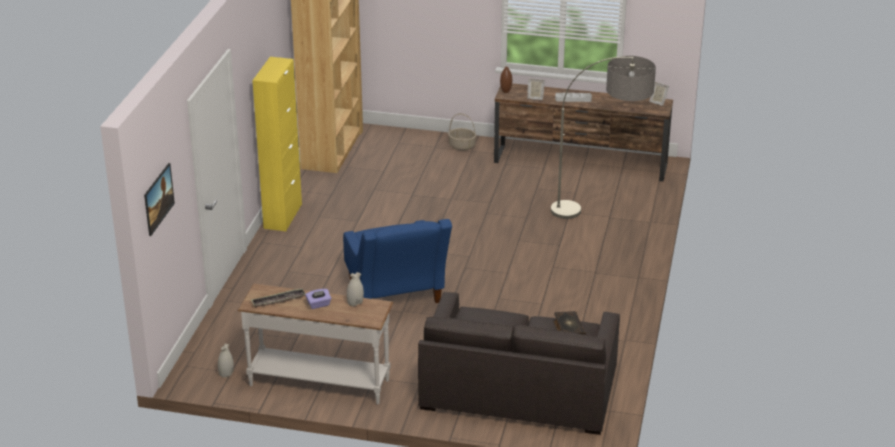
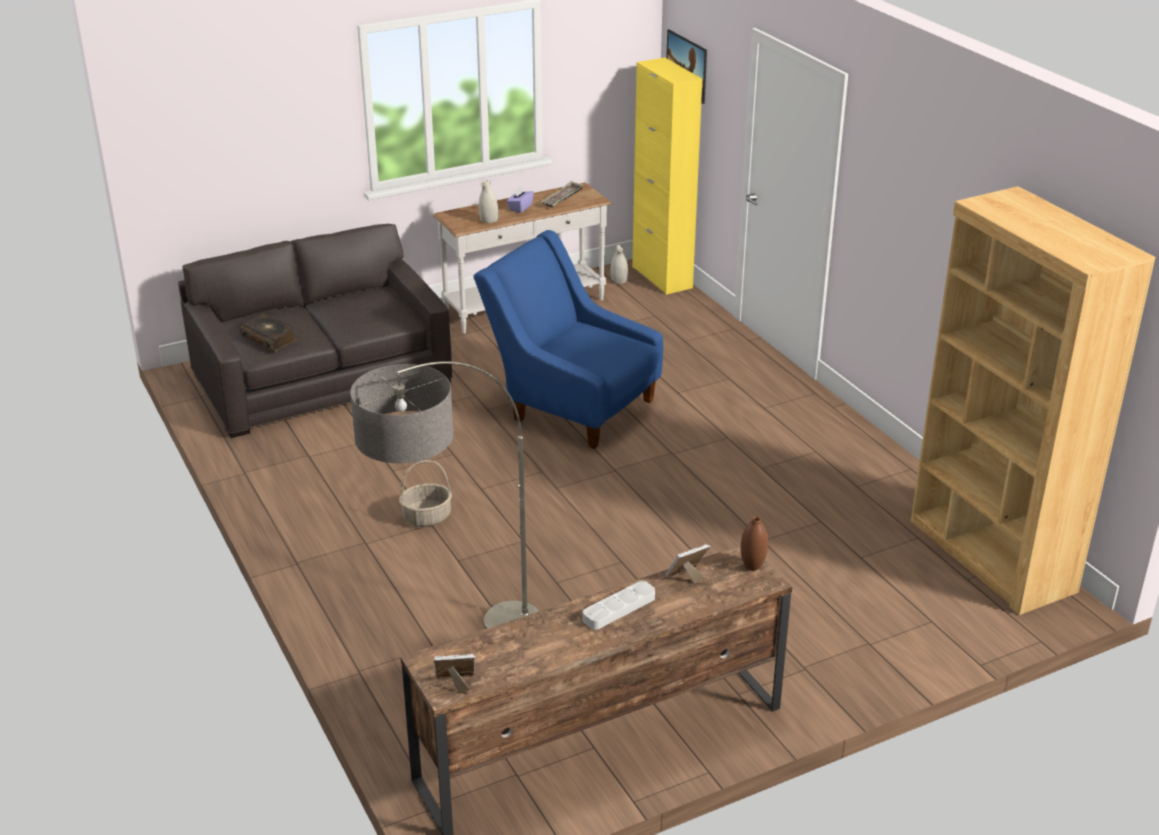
camera: 140 degrees right, 0 degrees up
yellow cabinet [252,57,302,231] -> yellow cabinet moved to [632,57,702,295]
basket [448,113,476,151] -> basket moved to [399,460,452,527]

